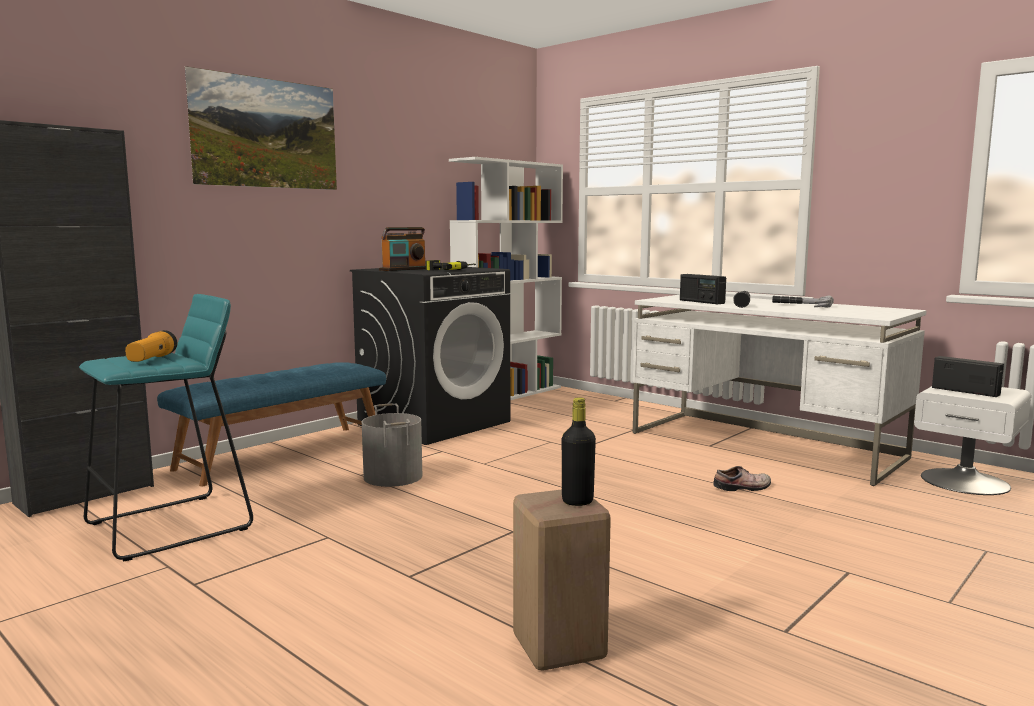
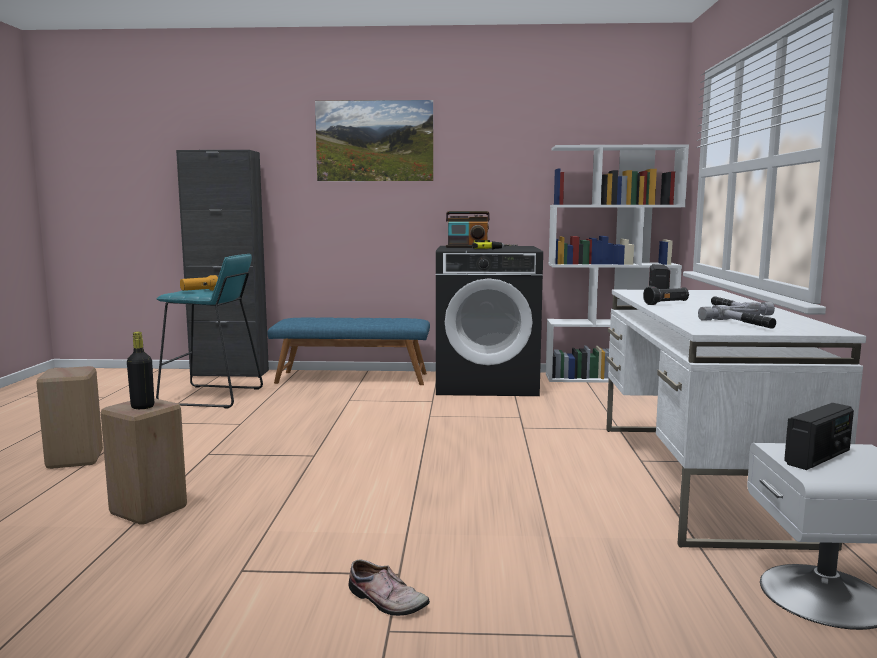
camera: 50 degrees right, 0 degrees up
grey bucket [362,403,422,487] -> none
shoe [713,466,771,491] -> shoe moved to [349,560,430,616]
radio [932,356,1004,397] -> radio turned 45 degrees clockwise [784,403,854,470]
none -> beige stool [36,366,103,469]
none -> hammer [698,305,776,329]

